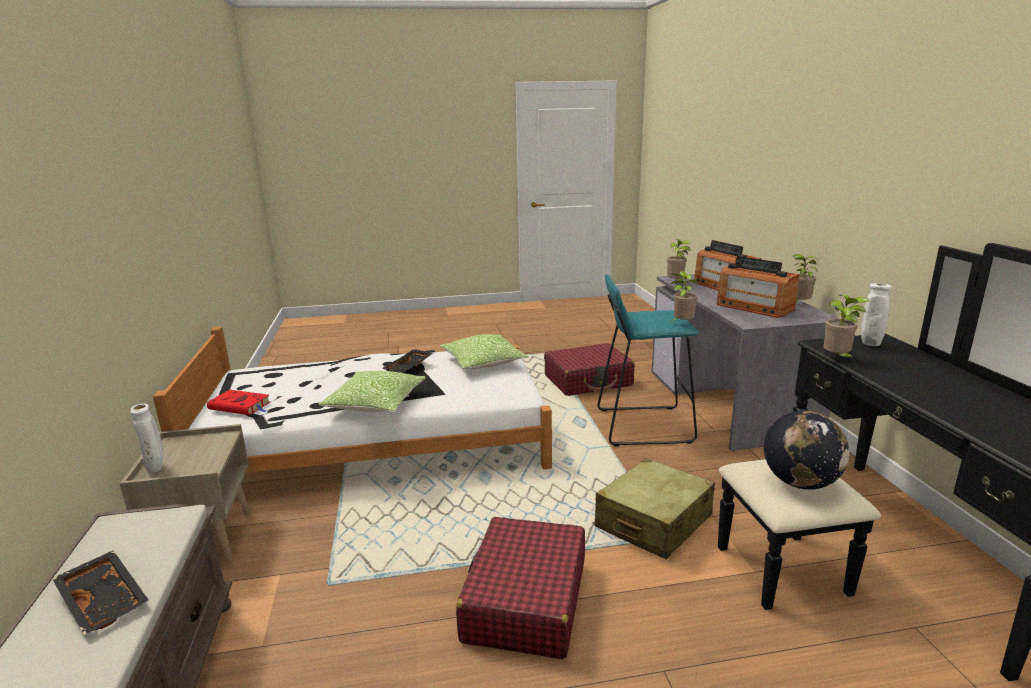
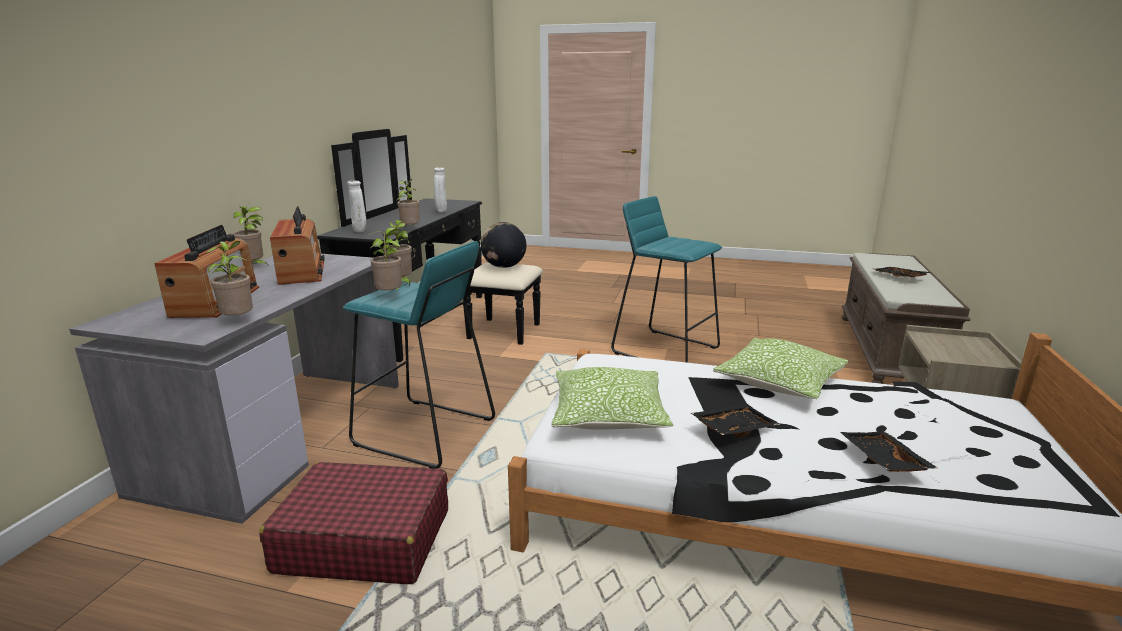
camera: 155 degrees left, 0 degrees up
white vase [130,404,163,473] -> white vase moved to [434,167,447,213]
red book [207,390,270,415] -> none
red suitcase [456,517,585,659] -> turquoise stool [611,196,722,363]
beige suitcase [595,458,715,559] -> none
none -> potted plant [369,227,402,291]
none -> black tray [840,432,939,472]

